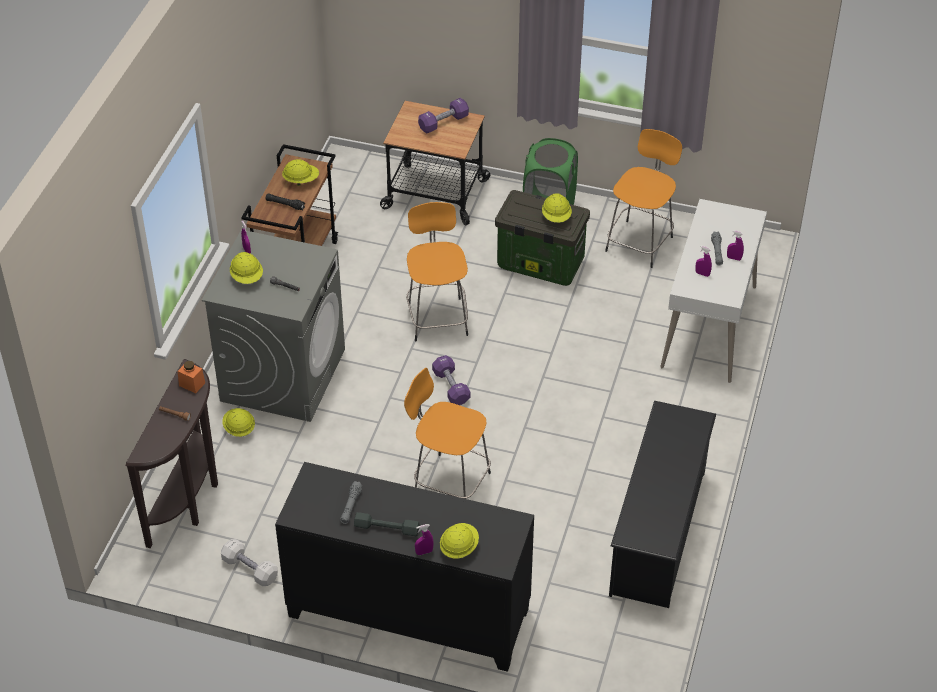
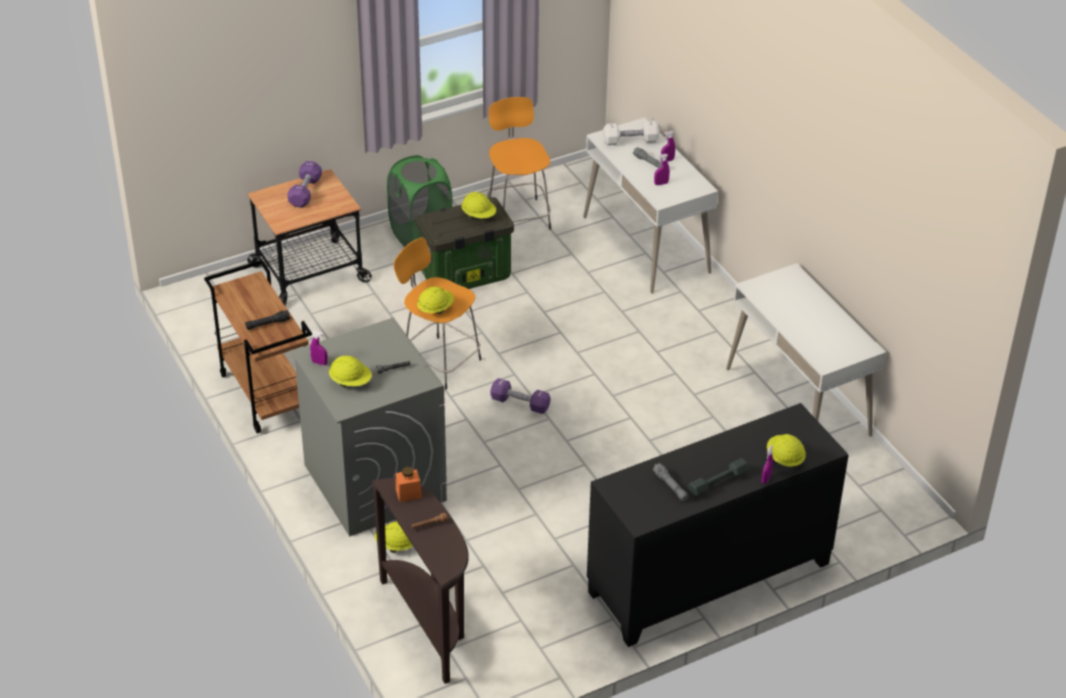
camera: 45 degrees left, 5 degrees down
white dumbbell [221,539,278,586] -> white dumbbell moved to [603,121,659,145]
yellow hard hat [282,159,319,186] -> yellow hard hat moved to [417,286,454,314]
orange stool [404,368,491,499] -> none
black shoe rack [609,401,716,608] -> white desk [726,263,886,437]

